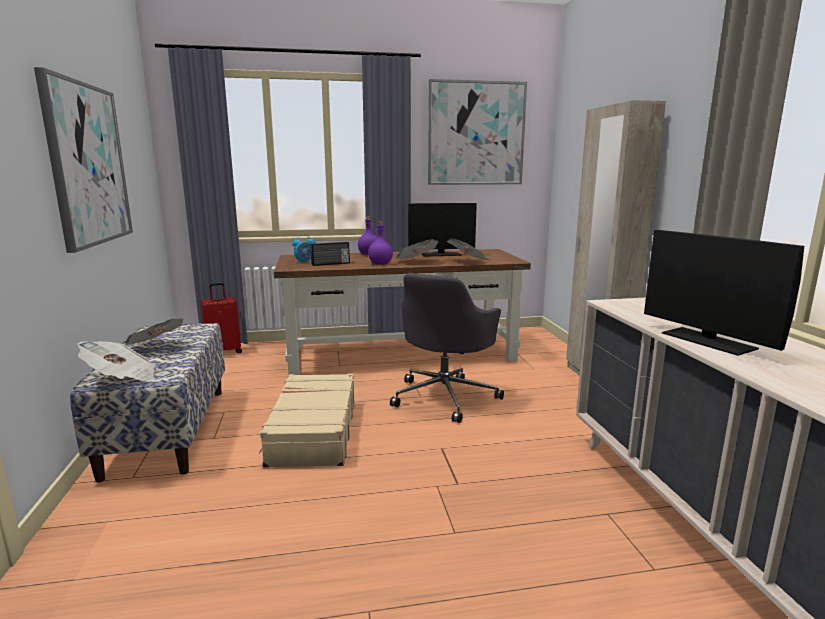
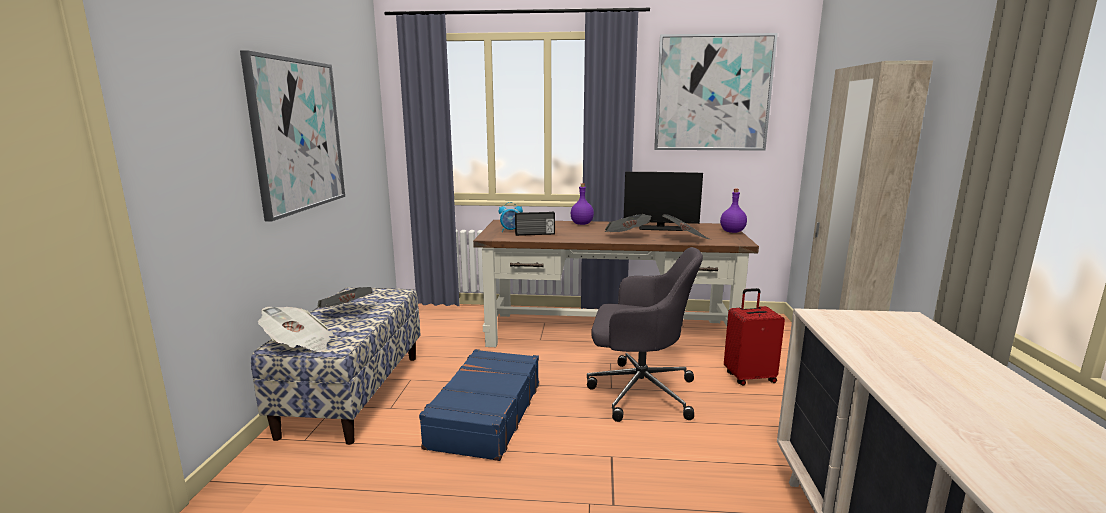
camera: 15 degrees right, 0 degrees up
red suitcase [201,283,242,353] -> red suitcase moved to [724,288,785,386]
beige suitcase [259,373,355,468] -> blue suitcase [419,349,539,461]
purple bottle [368,221,393,265] -> purple bottle moved to [720,189,747,233]
grey office chair [390,273,504,423] -> grey office chair turned 120 degrees counterclockwise [587,247,703,422]
monitor [644,230,804,356] -> none

